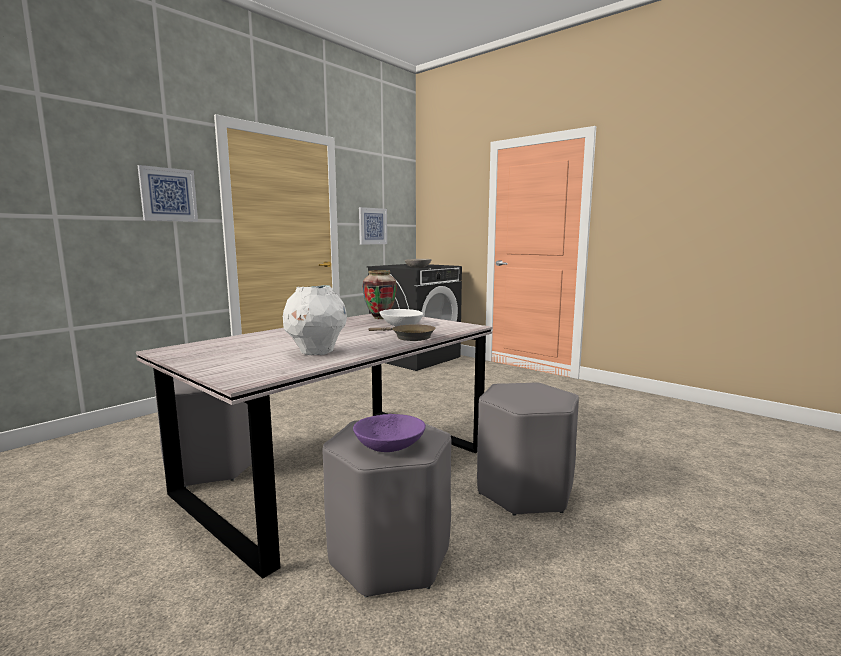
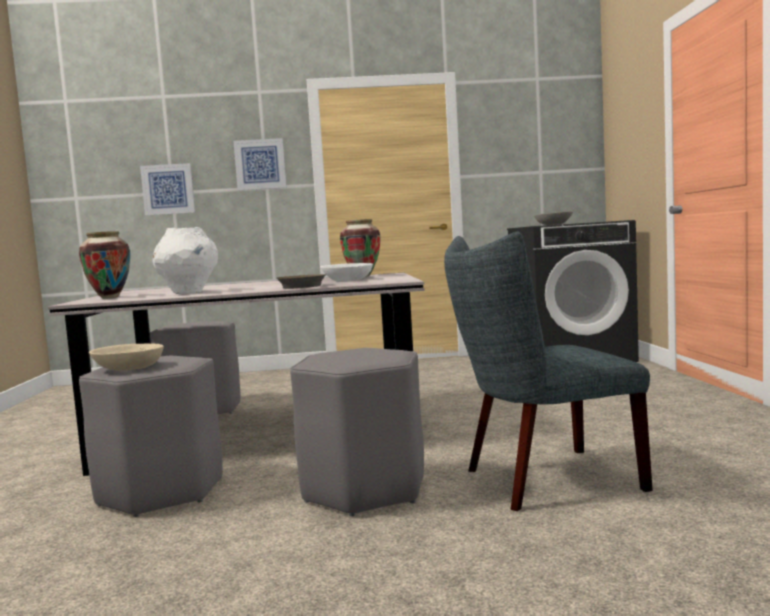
camera: 45 degrees right, 5 degrees down
purple bowl [353,414,426,452] -> beige bowl [89,343,164,371]
picture [359,207,387,245] -> picture moved to [140,163,195,216]
none -> vase [79,231,130,299]
none -> grey chair [444,232,653,511]

